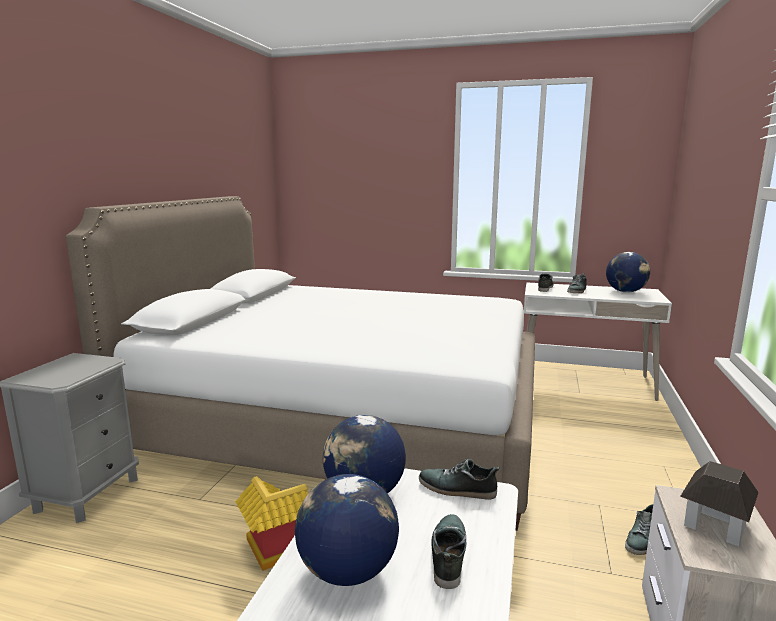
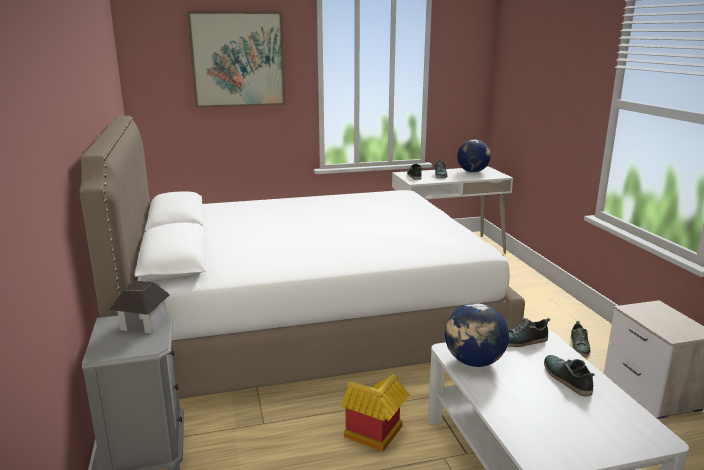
camera: 30 degrees left, 5 degrees up
globe [295,474,399,586] -> none
toy house [680,461,759,546] -> toy house moved to [110,281,170,334]
none -> picture [187,11,286,108]

